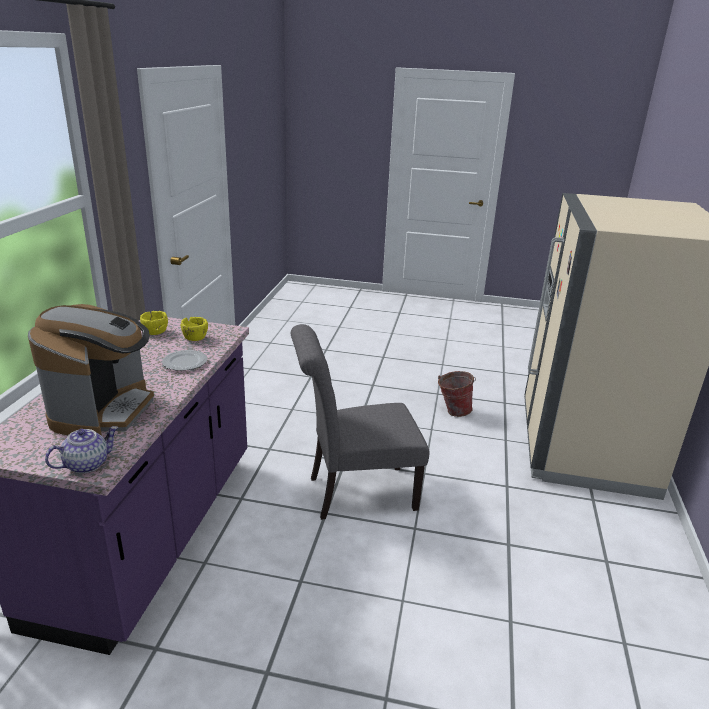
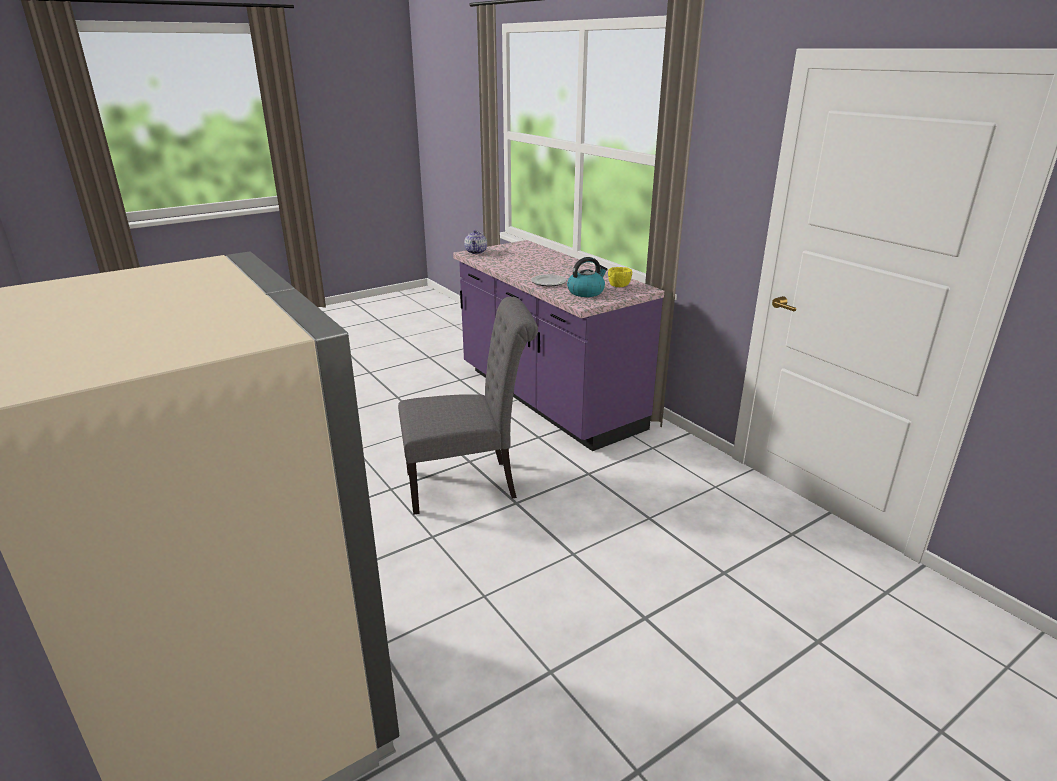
camera: 135 degrees right, 0 degrees up
coffee machine [28,304,154,436] -> none
yellow bowl [181,317,208,341] -> kettle [567,257,607,297]
grey chair [291,324,430,520] -> grey chair turned 45 degrees clockwise [398,297,538,515]
bucket [438,371,476,417] -> none

